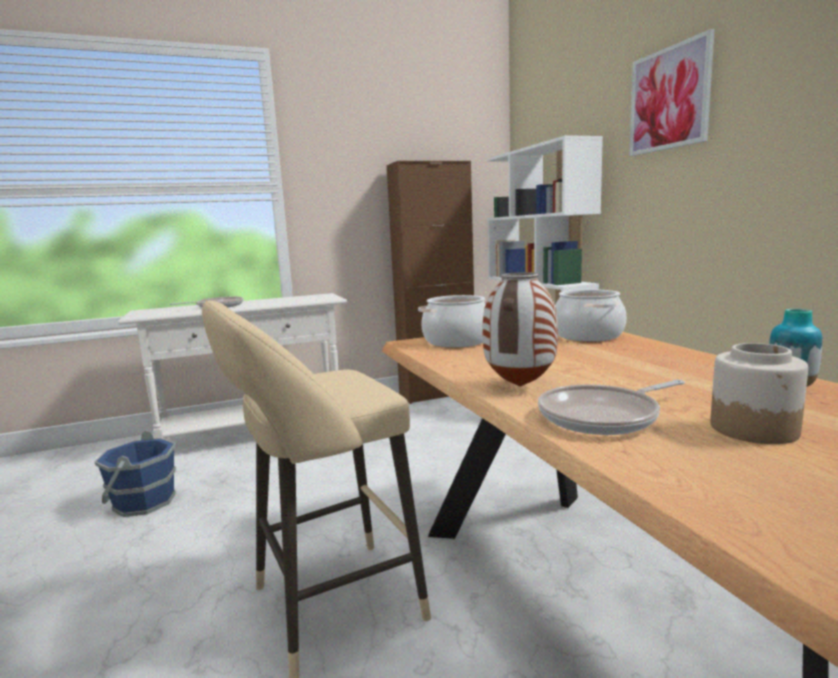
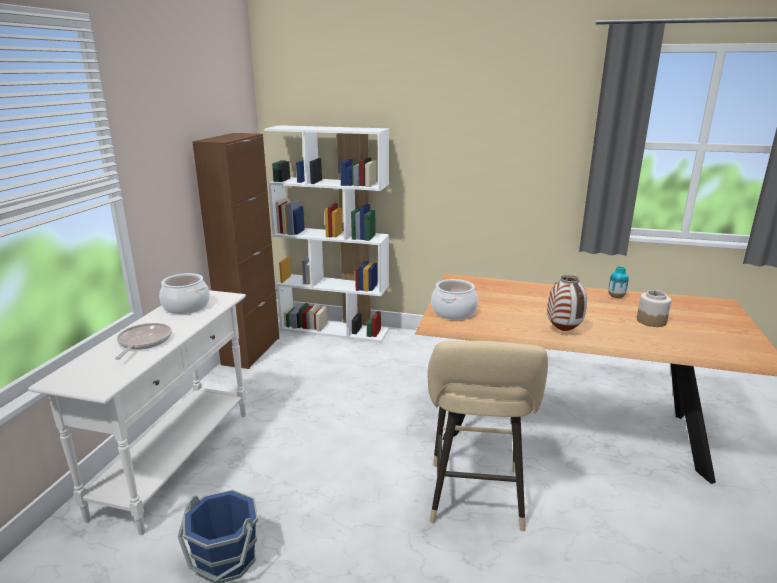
camera: 55 degrees left, 10 degrees up
frying pan [538,380,685,435] -> none
cooking pot [555,289,627,342] -> cooking pot moved to [159,273,210,314]
picture [629,29,715,156] -> none

